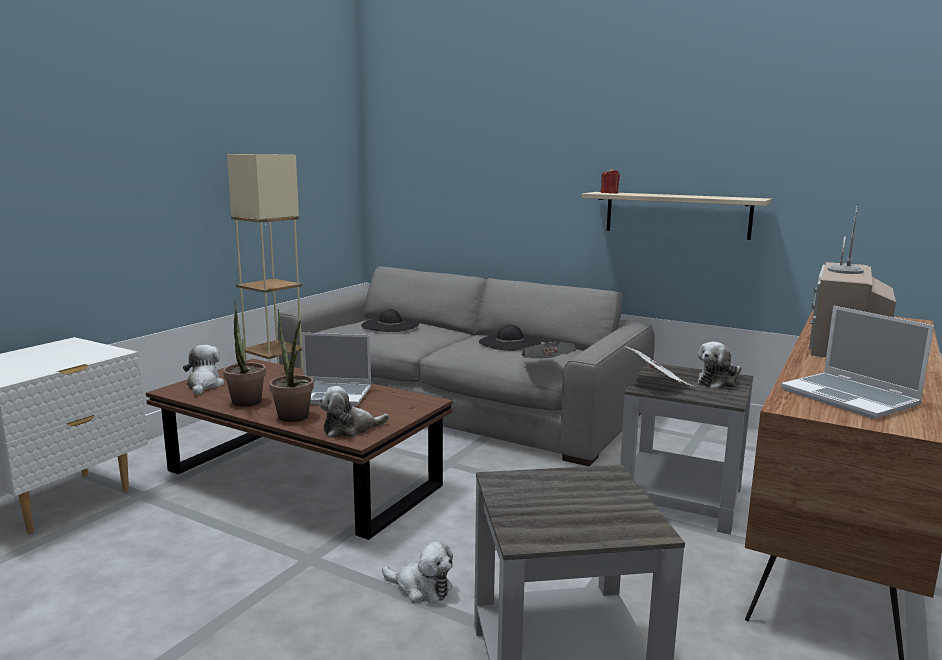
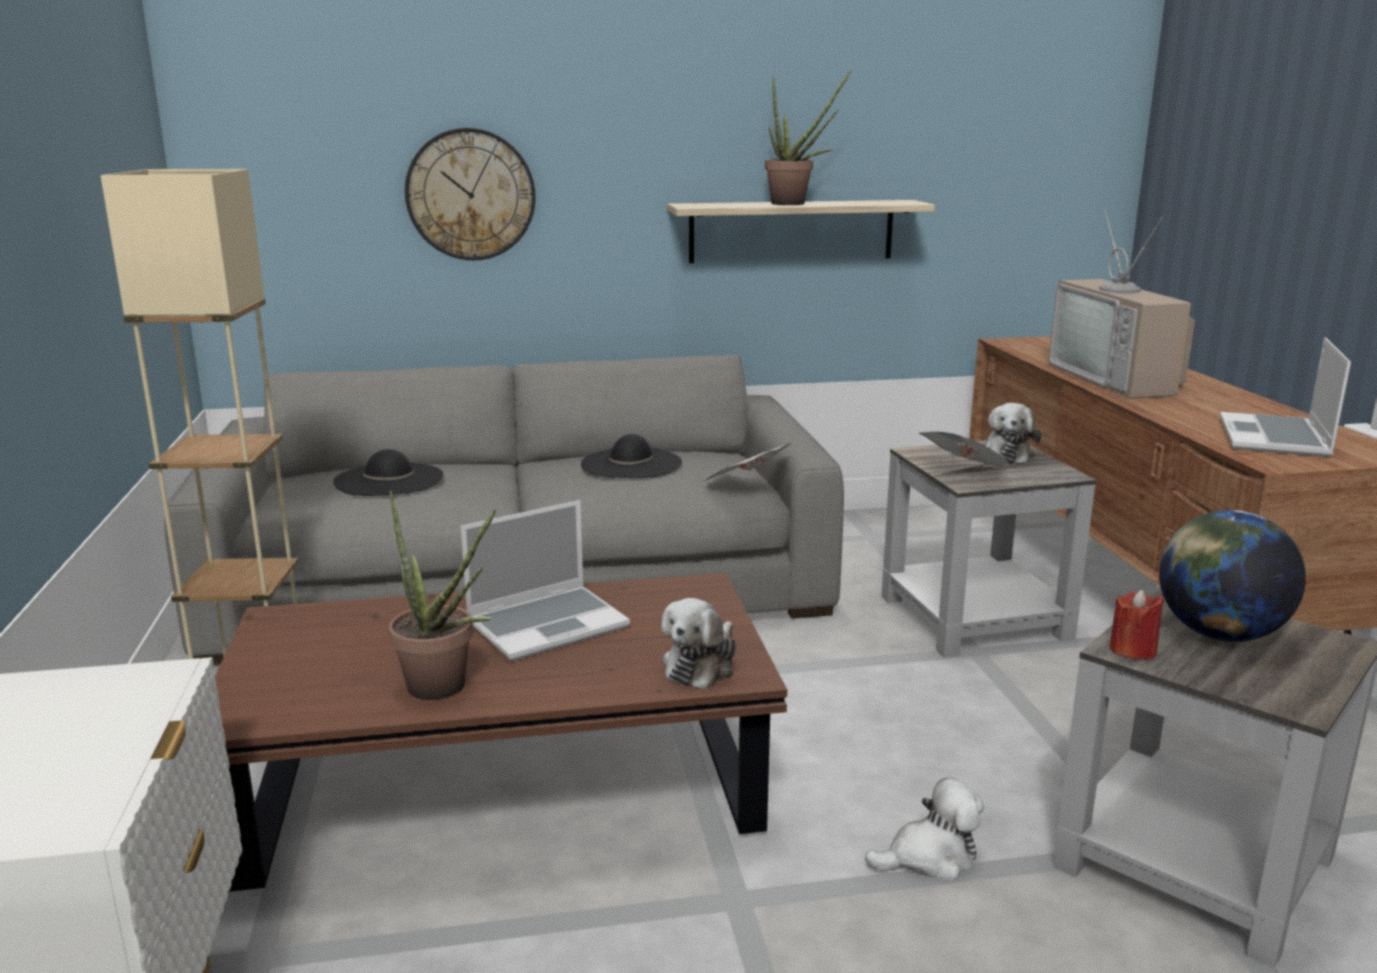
camera: 40 degrees left, 5 degrees up
plush toy [183,345,224,395] -> none
potted plant [269,309,314,422] -> potted plant moved to [765,70,851,205]
red candle [600,168,620,193] -> red candle moved to [1109,589,1164,660]
laptop [781,306,934,419] -> laptop turned 90 degrees clockwise [1220,337,1351,457]
none -> wall clock [405,128,536,260]
none -> globe [1159,510,1306,642]

